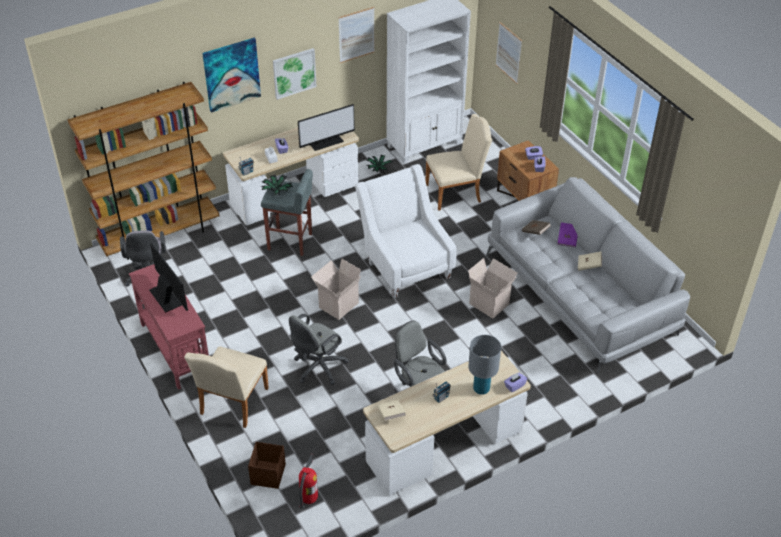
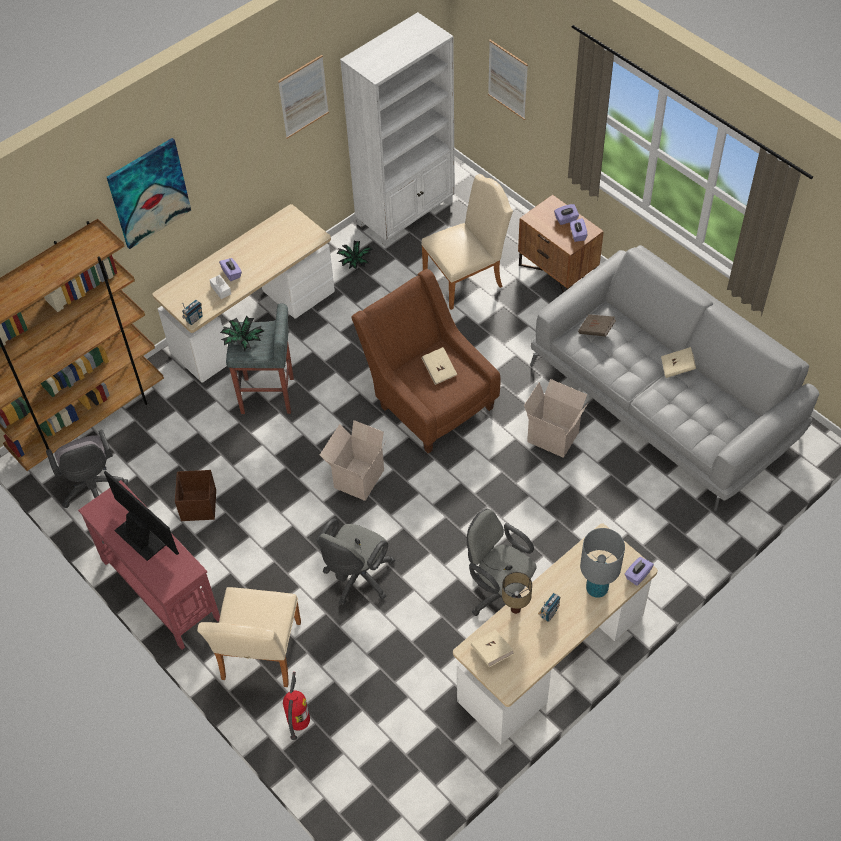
camera: 10 degrees left, 10 degrees up
brown storage box [248,442,286,489] -> brown storage box moved to [175,470,216,521]
picture [273,48,317,100] -> none
monitor [298,104,355,151] -> none
fire extinguisher [299,454,318,509] -> fire extinguisher moved to [283,672,310,740]
white armchair [355,164,457,298] -> brown armchair [351,269,500,454]
purple book [557,222,578,247] -> none
none -> beige book [422,347,457,385]
none -> table lamp [502,572,532,614]

